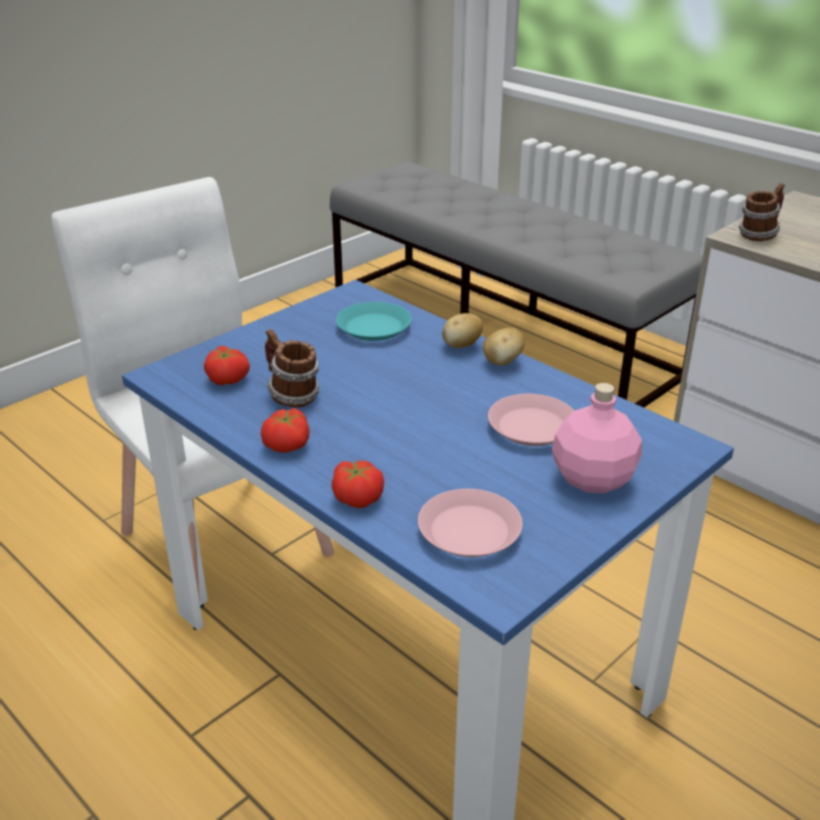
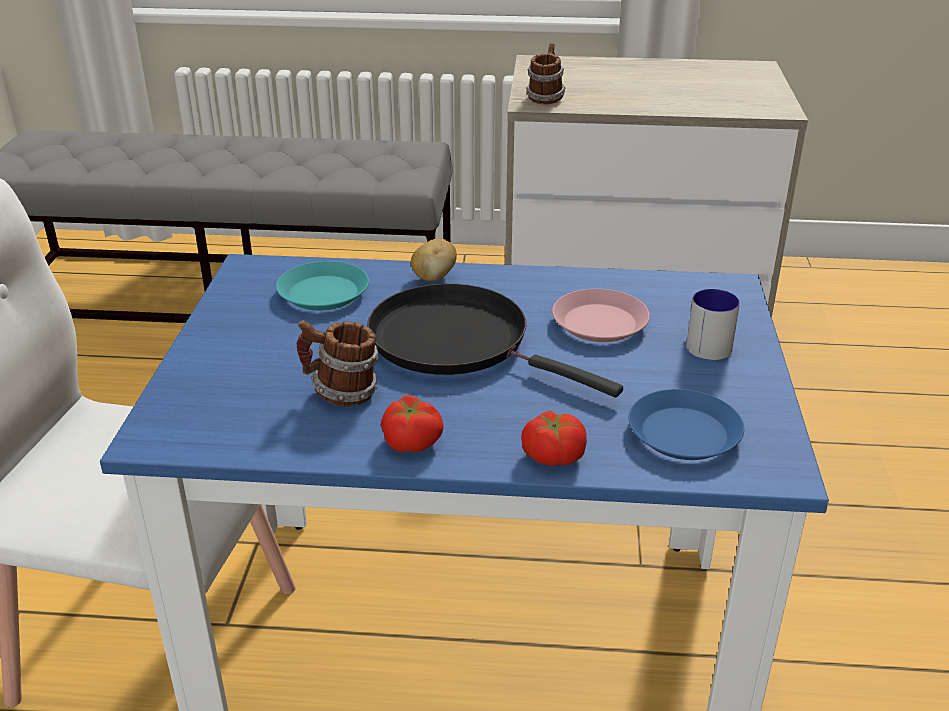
camera: 40 degrees left, 0 degrees up
tomato [204,346,250,386] -> none
pink plate [418,489,523,557] -> blue plate [628,389,744,460]
potato [483,328,525,365] -> none
pink bottle [552,383,642,493] -> mug [686,289,740,360]
none -> black frying pan [367,284,623,398]

